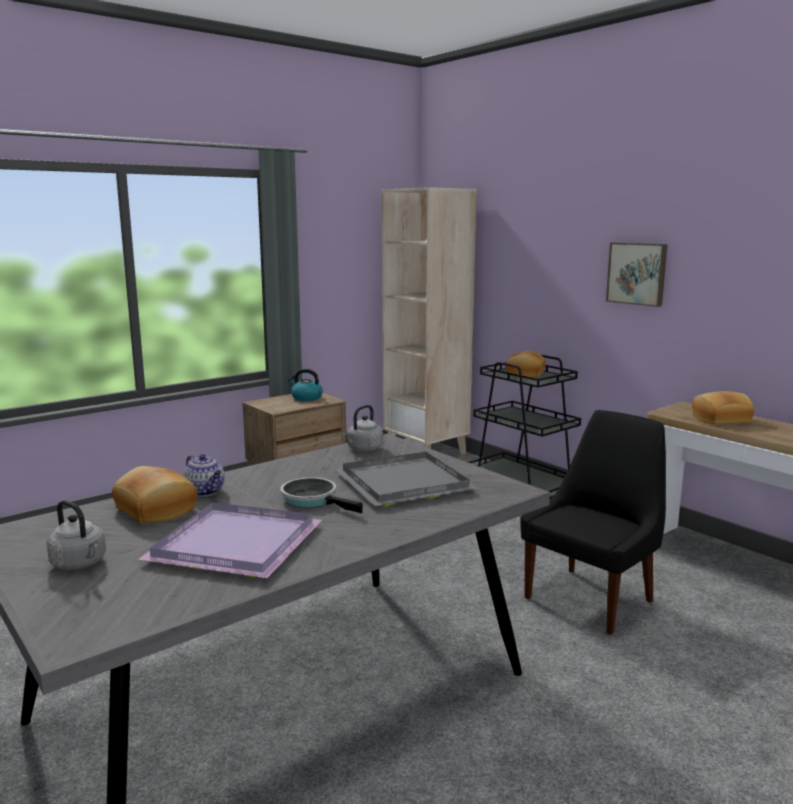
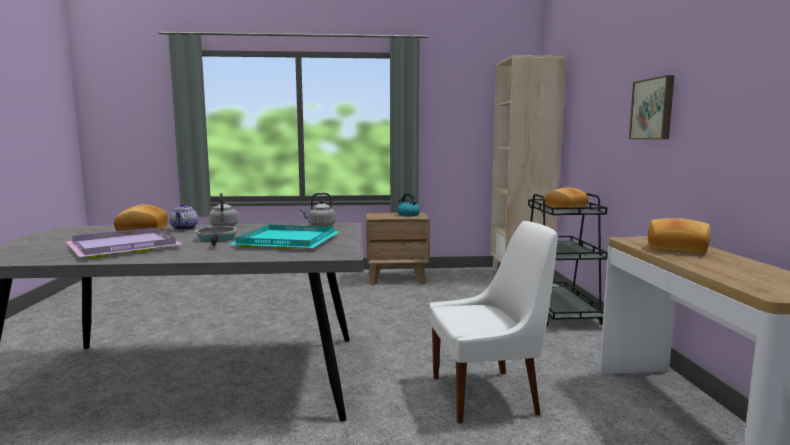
camera: 35 degrees right, 5 degrees down
grey kettle [46,500,106,570] -> grey kettle moved to [209,193,238,227]
grey tray [335,452,479,507] -> turquoise tray [230,225,340,249]
black chair [520,410,666,635] -> white chair [430,221,558,424]

